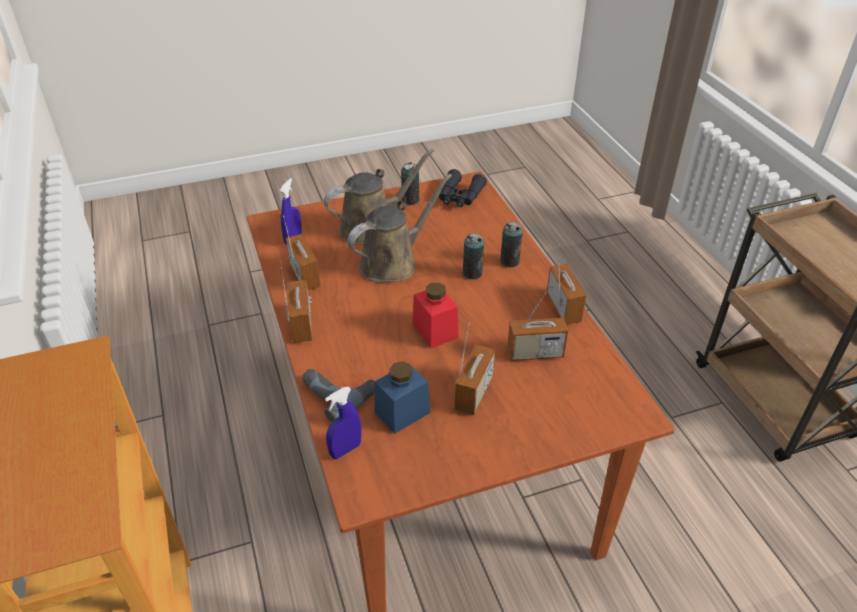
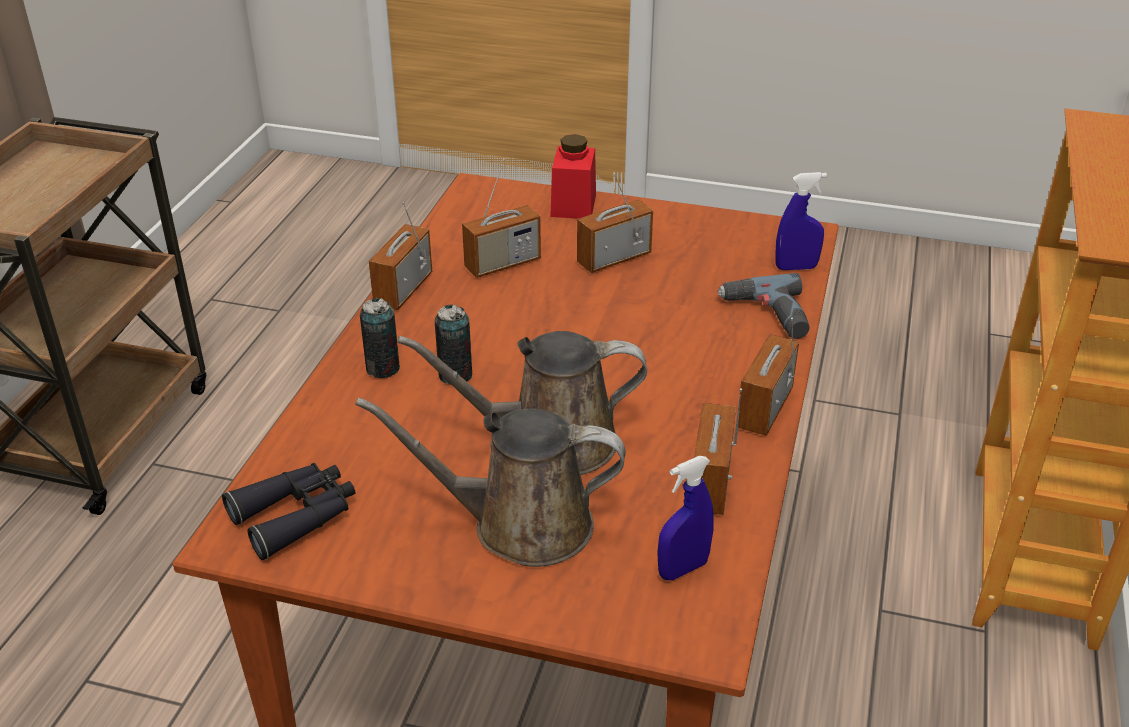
camera: 145 degrees left, 5 degrees down
blue jar [375,361,430,434] -> none
can [401,162,419,205] -> none
red jar [413,282,459,348] -> red jar moved to [550,134,596,219]
radio [507,285,568,361] -> radio turned 120 degrees clockwise [462,158,541,278]

